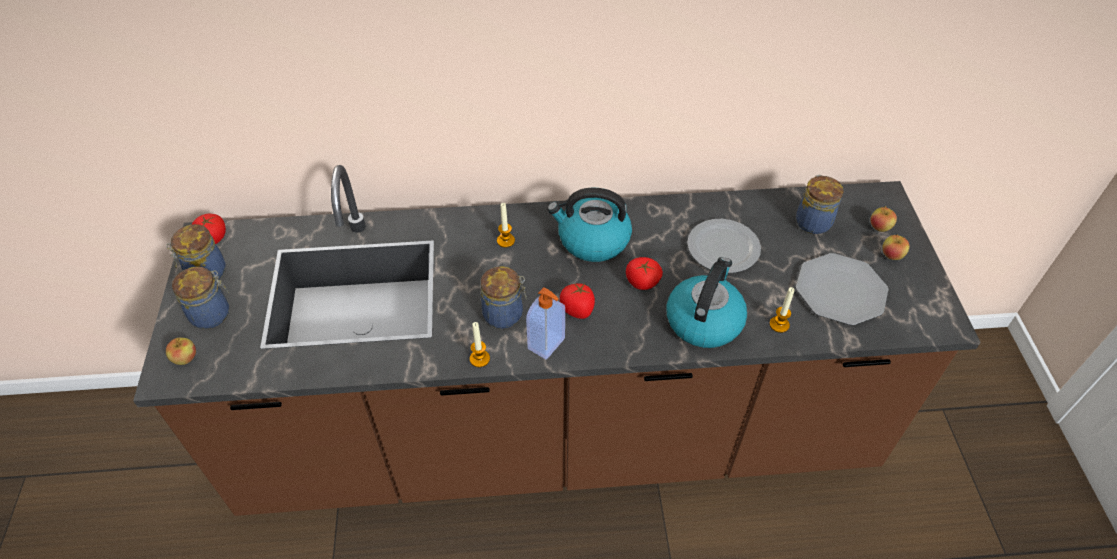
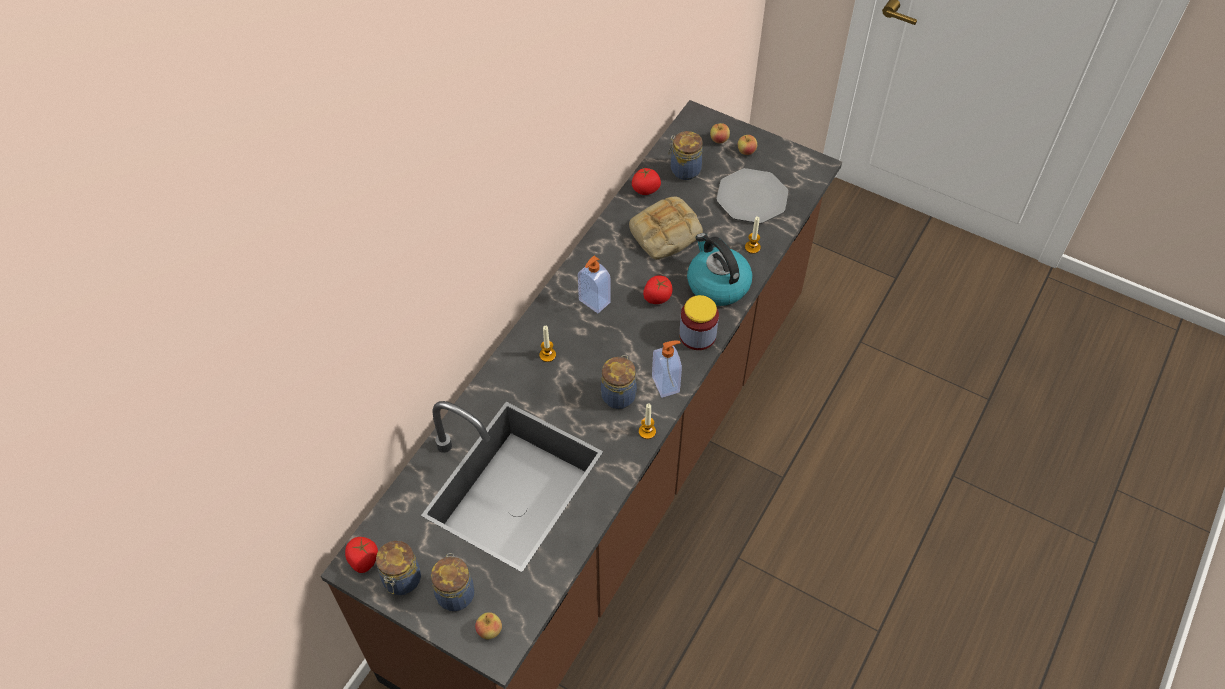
camera: 55 degrees left, 5 degrees up
kettle [547,188,632,262] -> soap dispenser [578,256,611,313]
tomato [560,283,595,319] -> tomato moved to [632,167,661,195]
plate [687,219,761,273] -> bread [629,196,703,260]
none -> jar [679,295,719,350]

